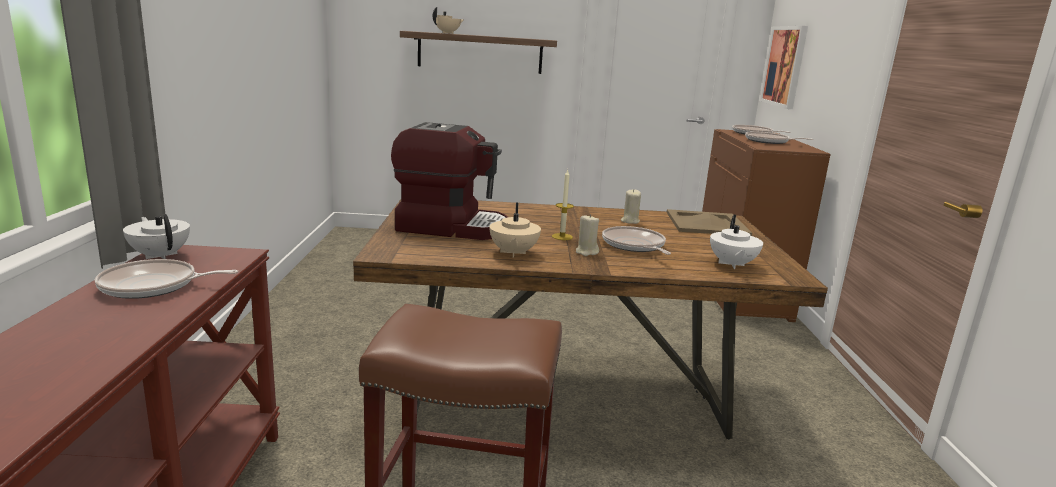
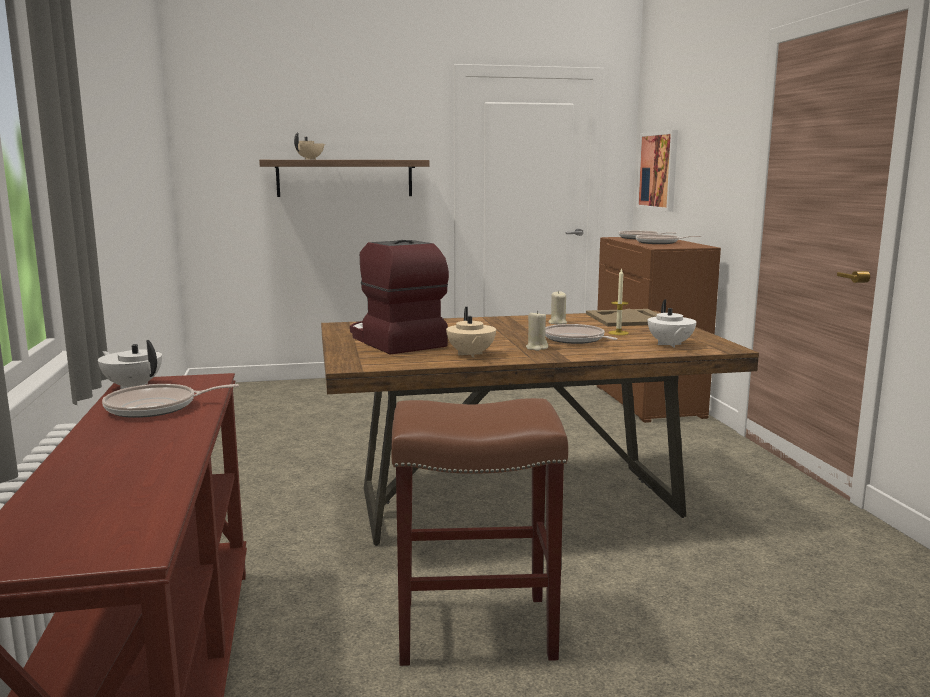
camera: 10 degrees left, 5 degrees down
coffee machine [391,122,508,240] -> coffee machine turned 120 degrees counterclockwise [350,240,449,354]
candle [552,170,574,240] -> candle moved to [608,268,629,335]

